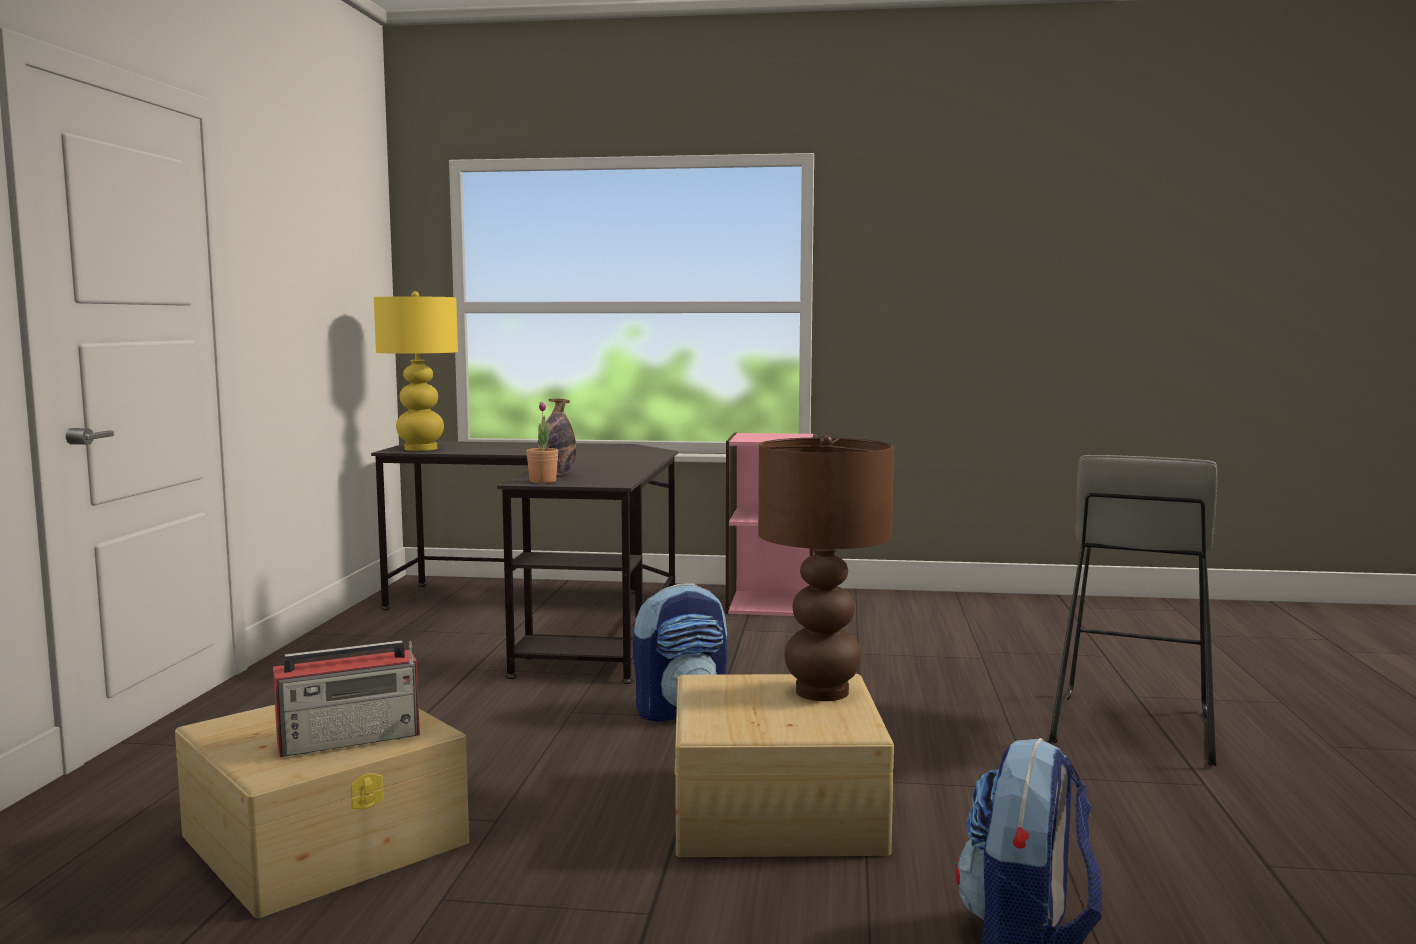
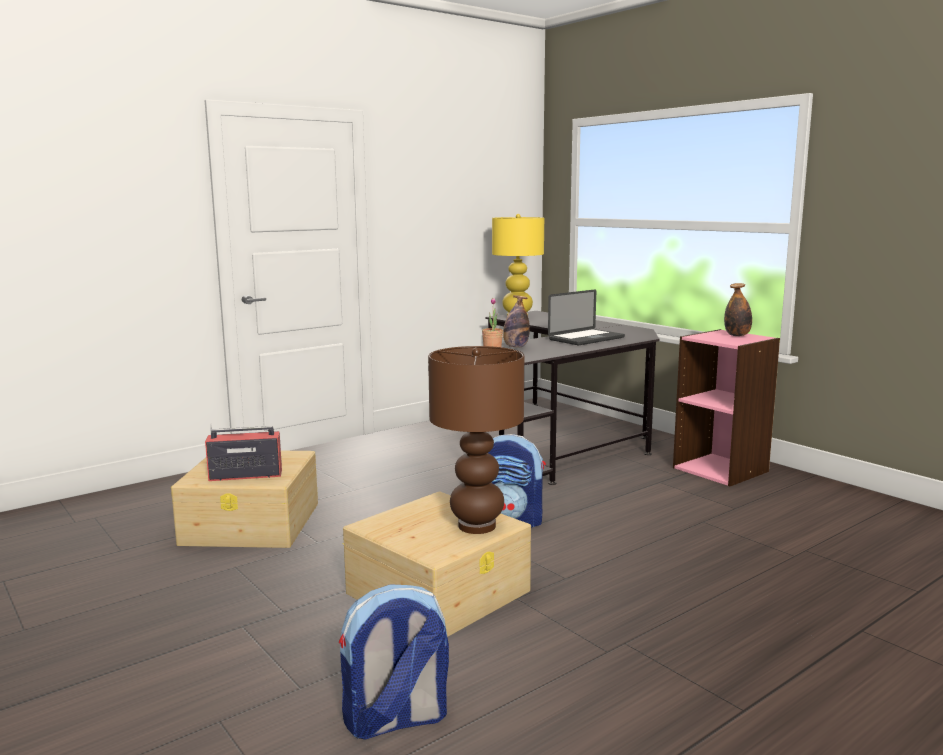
camera: 45 degrees right, 5 degrees up
radio [273,640,420,757] -> radio turned 150 degrees clockwise [205,423,282,481]
grey stool [1049,455,1218,766] -> none
none -> laptop [548,289,625,345]
none -> bottle [724,283,752,336]

